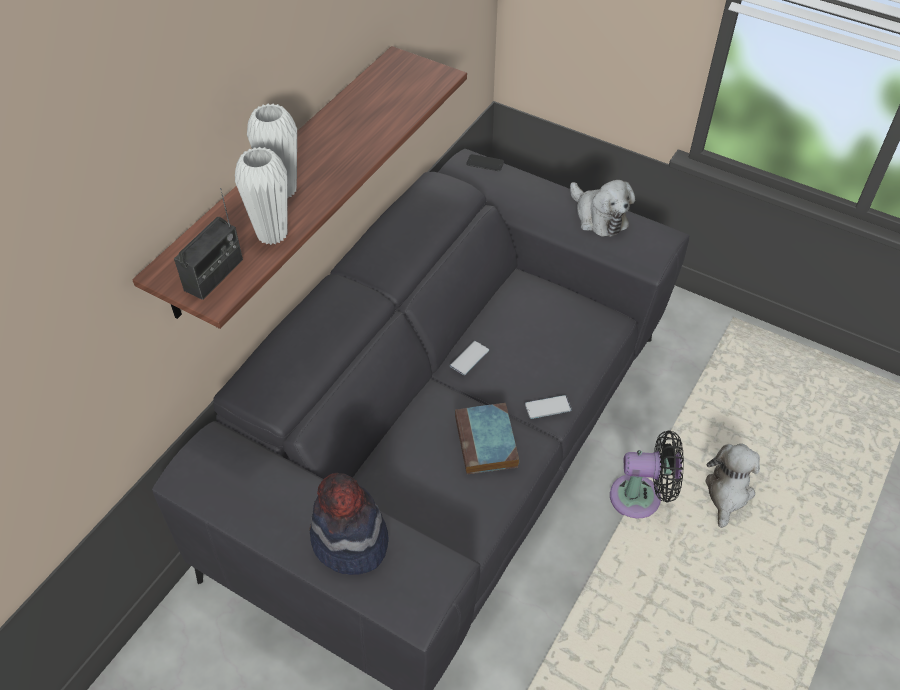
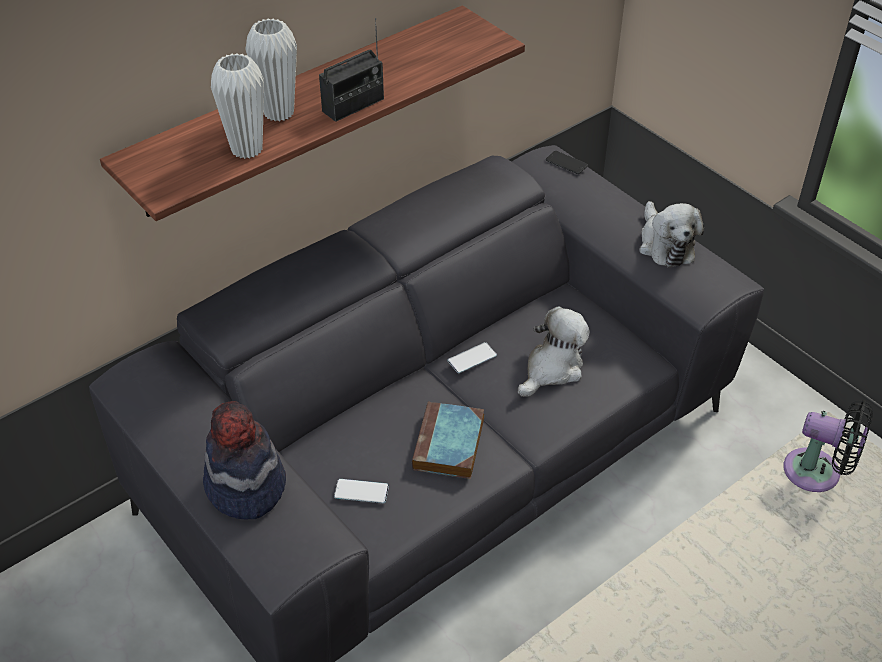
camera: 20 degrees right, 5 degrees down
radio [174,188,243,300] -> radio moved to [319,18,384,122]
phone [525,395,572,419] -> phone moved to [334,479,389,503]
black fan [610,430,684,518] -> black fan moved to [783,400,873,492]
plush toy [705,444,760,528] -> plush toy moved to [518,307,590,397]

